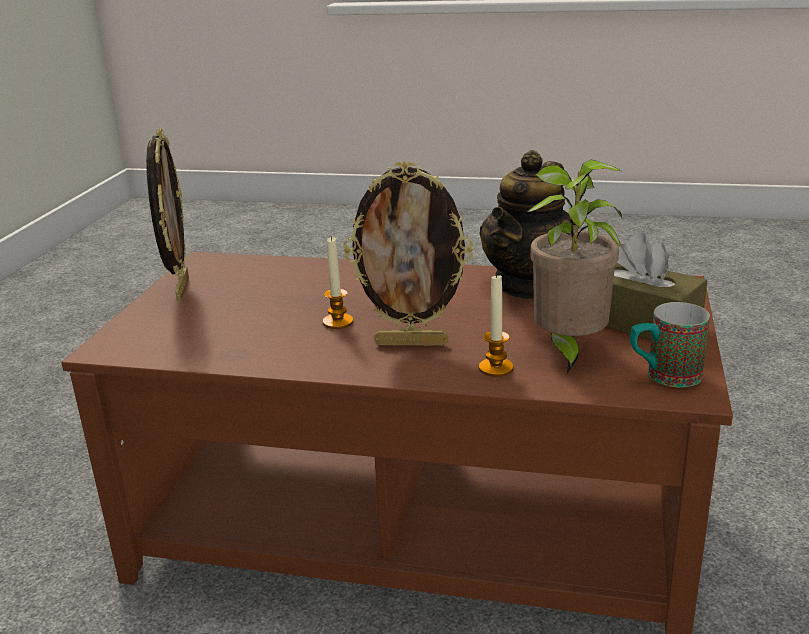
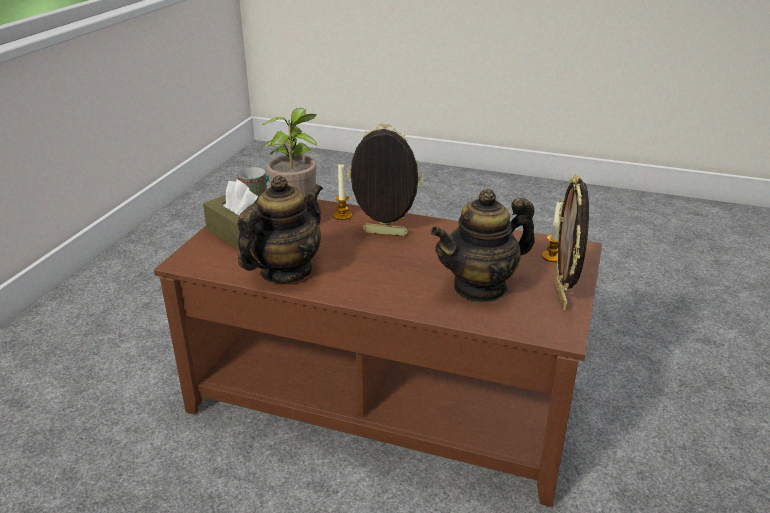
camera: 175 degrees left, 5 degrees up
candle [323,236,353,329] -> candle moved to [542,202,562,262]
none -> teapot [431,189,535,303]

